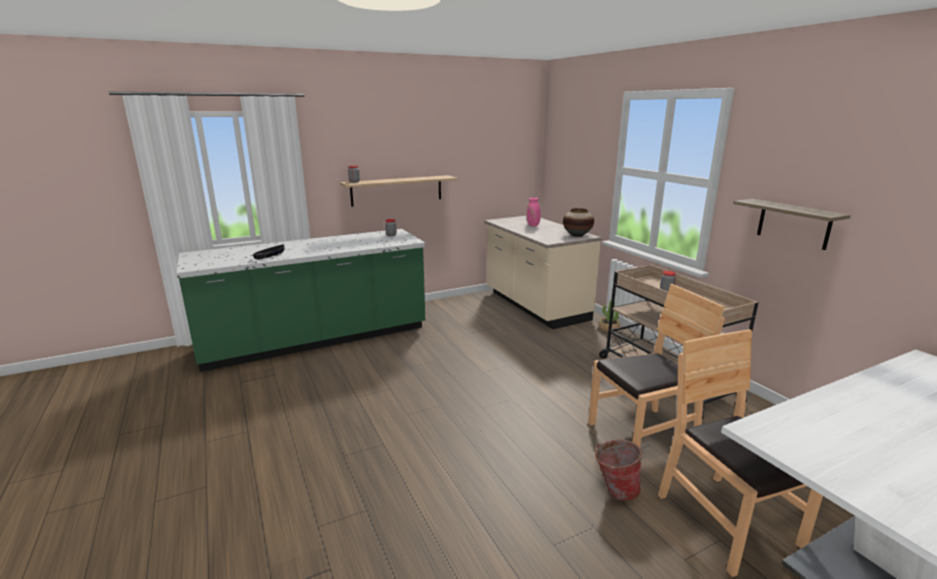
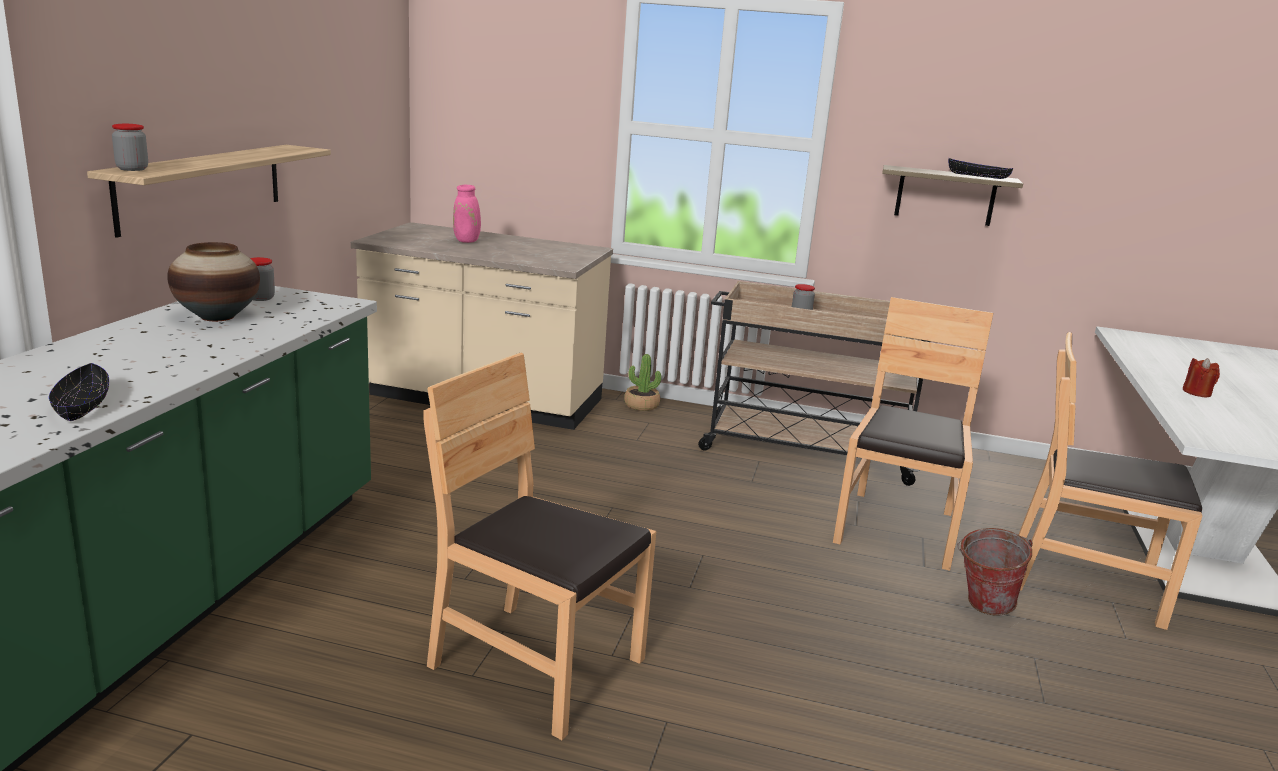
camera: 50 degrees left, 0 degrees up
vase [563,208,594,237] -> vase moved to [167,242,260,321]
none -> brown chair [423,353,656,740]
none -> black bowl [948,158,1013,179]
none -> red candle [1182,358,1220,397]

